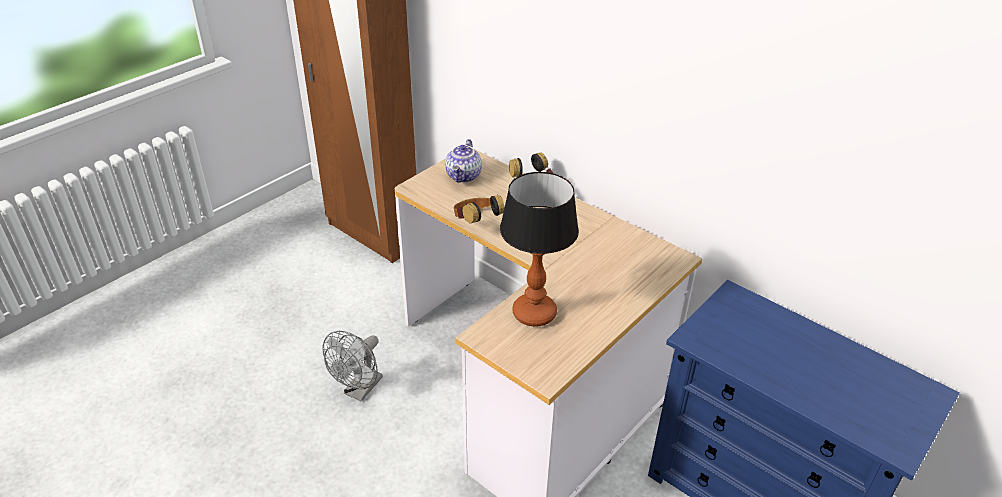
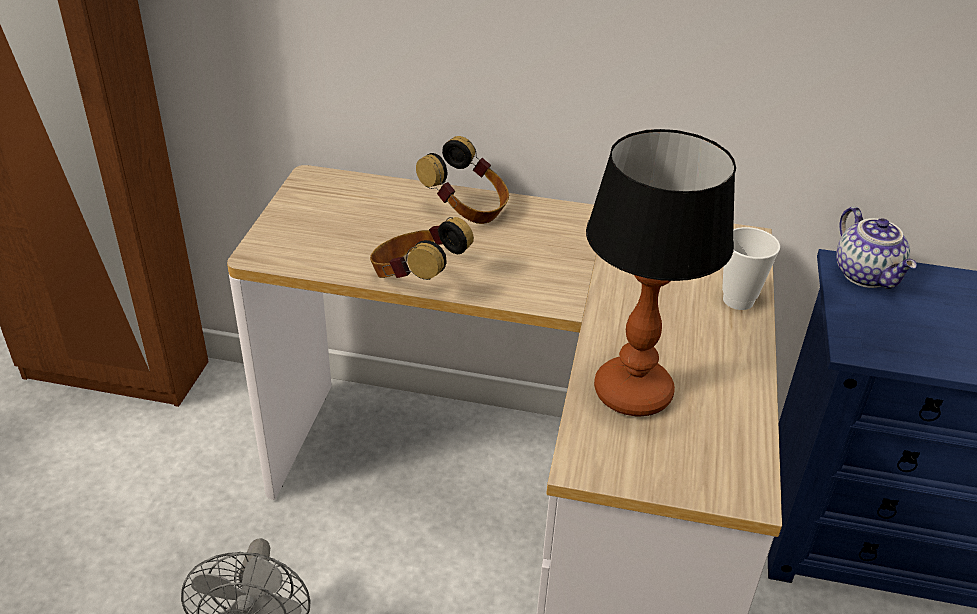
camera: 30 degrees left, 0 degrees up
teapot [445,139,482,183] -> teapot moved to [836,207,917,289]
none -> cup [722,227,780,310]

